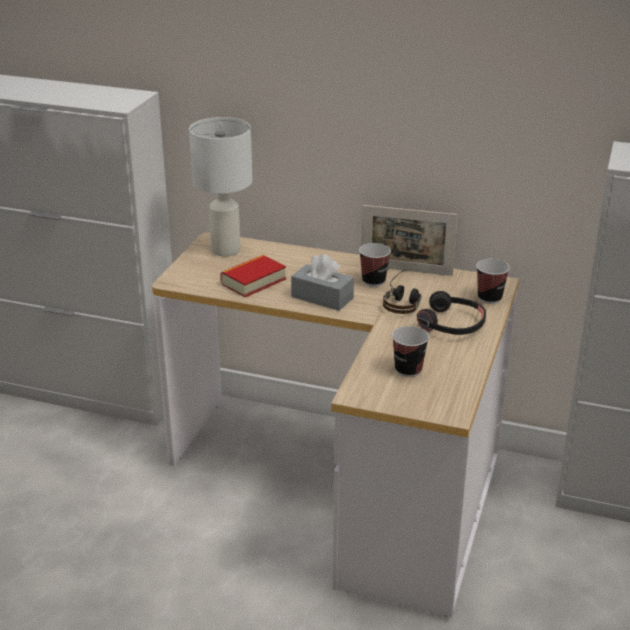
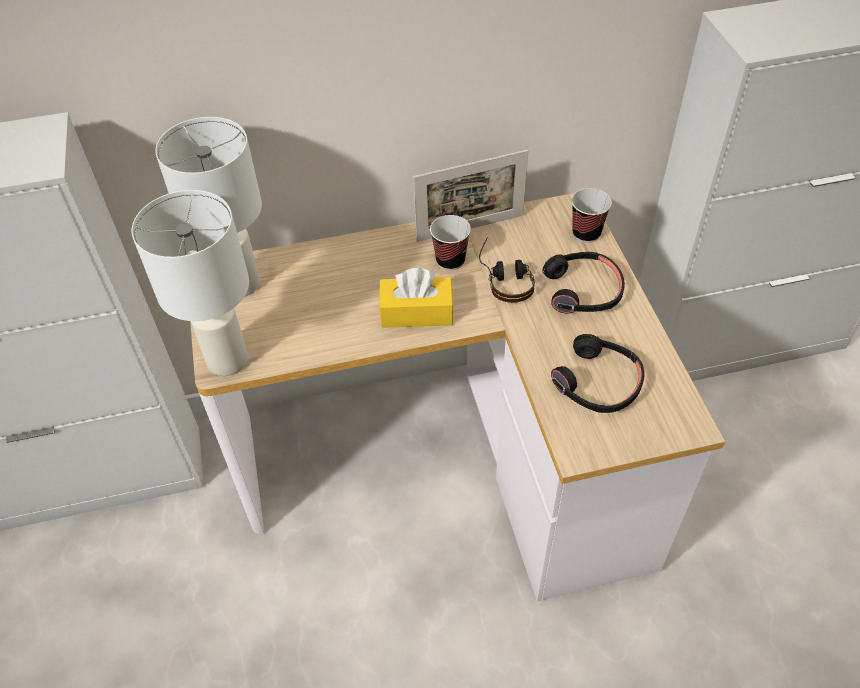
camera: 30 degrees left, 20 degrees up
book [220,255,286,297] -> none
grey tissue box [291,254,354,311] -> yellow tissue box [379,268,454,328]
cup [392,326,429,377] -> black headphones [551,334,645,413]
none -> white table lamp [131,190,249,376]

